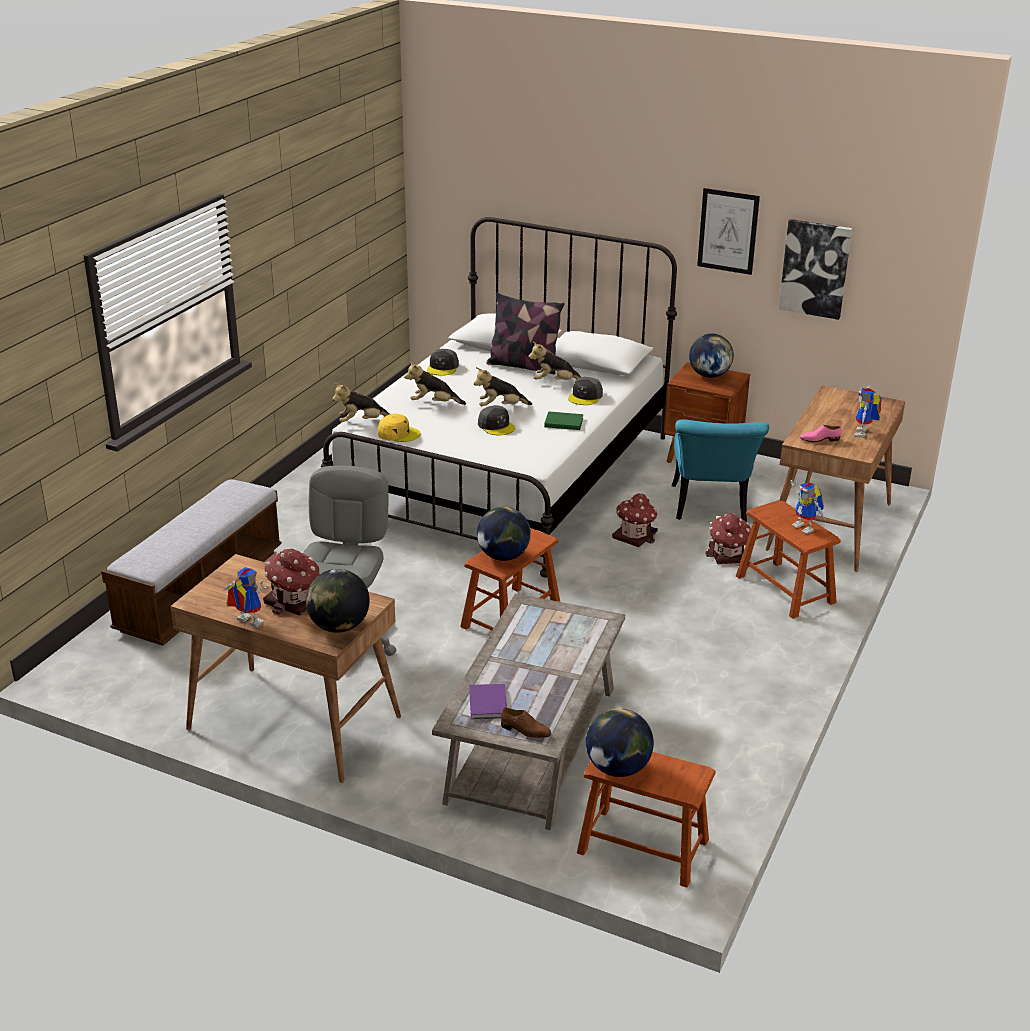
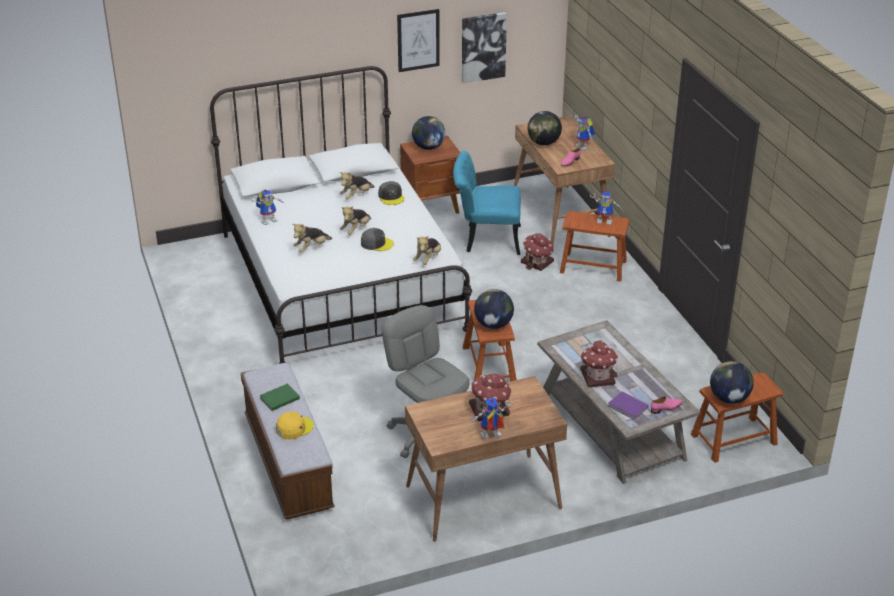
camera: 45 degrees left, 5 degrees up
globe [306,569,370,633] -> globe moved to [528,111,562,145]
plush toy [332,383,389,422] -> plush toy moved to [413,236,441,265]
yellow cap [378,414,421,442] -> yellow cap moved to [276,412,314,440]
grey cap [427,349,459,376] -> toy robot [251,190,286,225]
pillow [486,292,565,374] -> none
brown shoe [501,707,551,738] -> pink shoe [651,396,682,414]
green book [544,411,583,430] -> green book moved to [260,384,300,411]
toy house [612,494,658,547] -> toy house moved to [580,340,618,387]
turquoise chair [672,420,769,522] -> turquoise chair turned 135 degrees clockwise [453,151,521,255]

